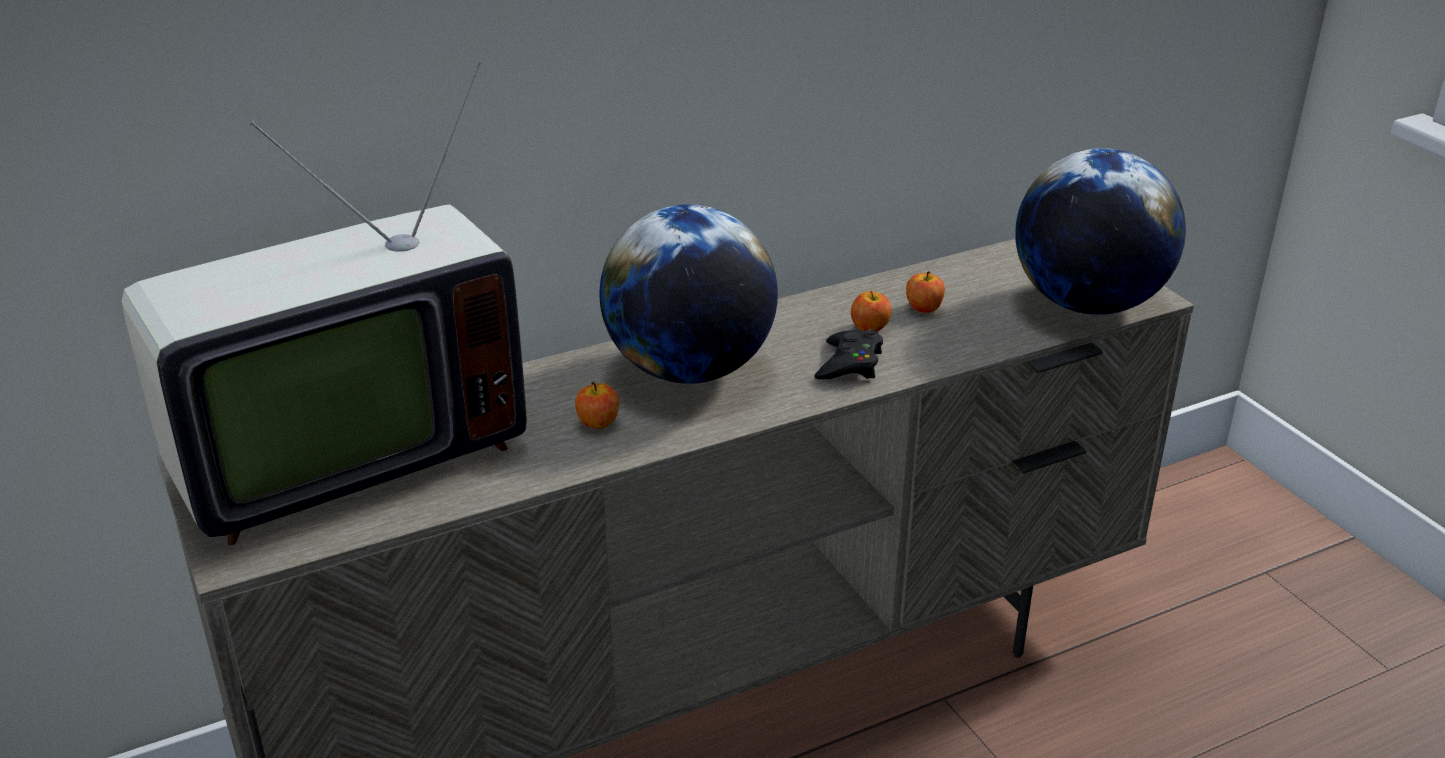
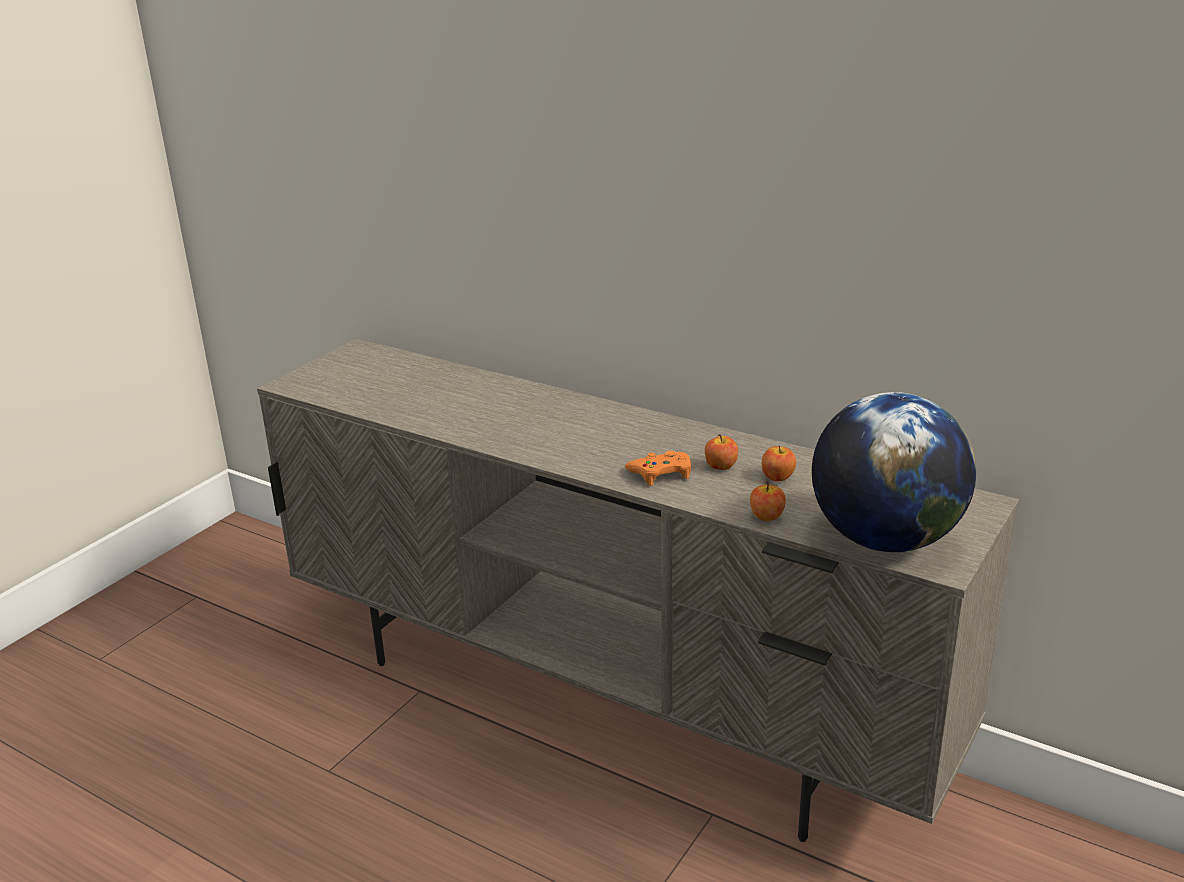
camera: 60 degrees right, 5 degrees down
television [121,60,527,545] -> none
apple [575,381,619,429] -> apple moved to [750,481,786,521]
globe [600,204,778,384] -> none
black game controller [814,329,883,380] -> orange game controller [625,451,691,486]

